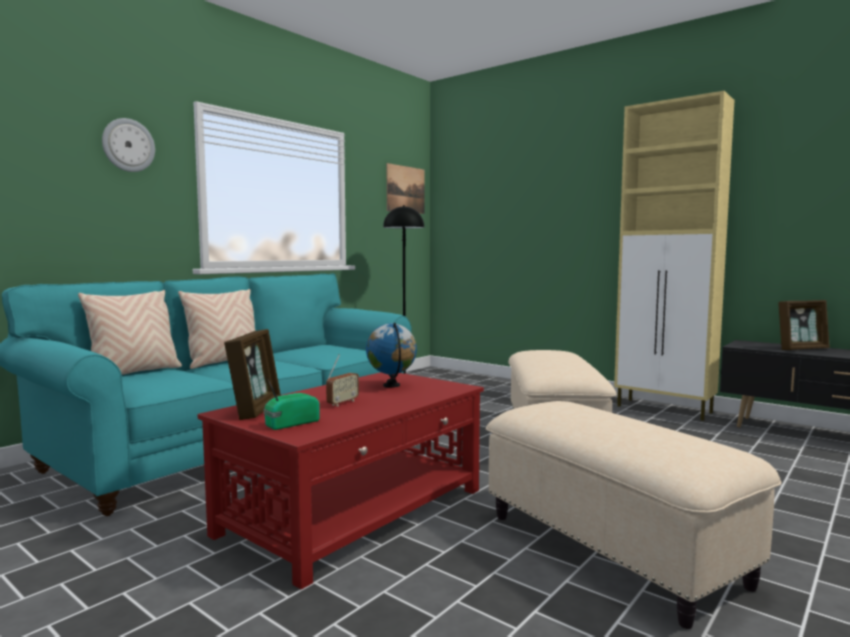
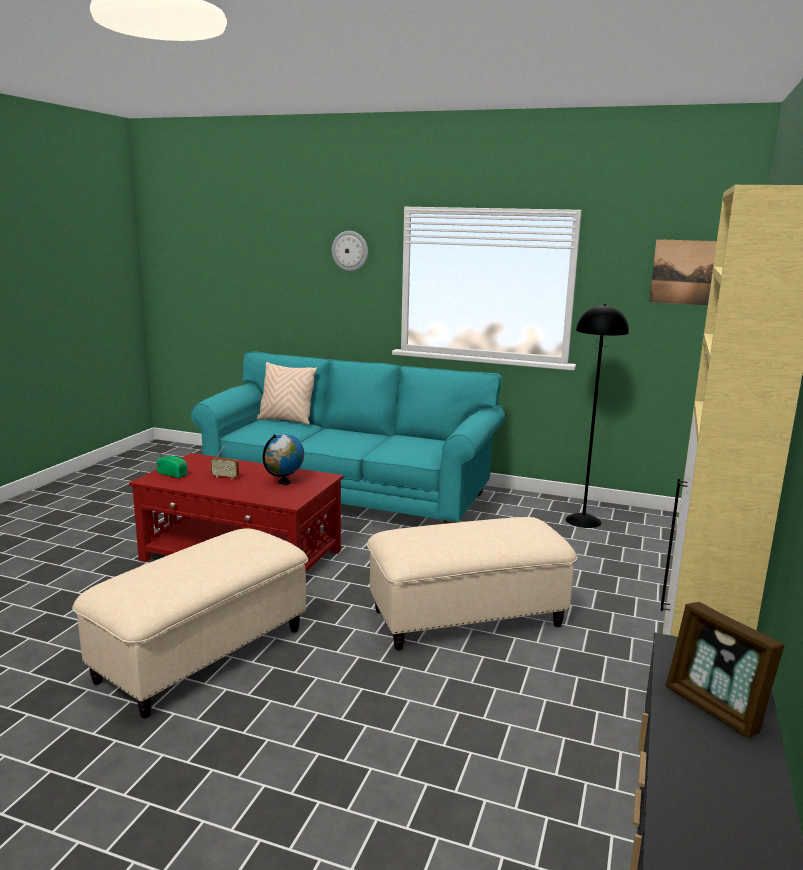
camera: 70 degrees right, 10 degrees up
beige pillow [178,289,255,369] -> none
picture frame [224,329,281,420] -> none

